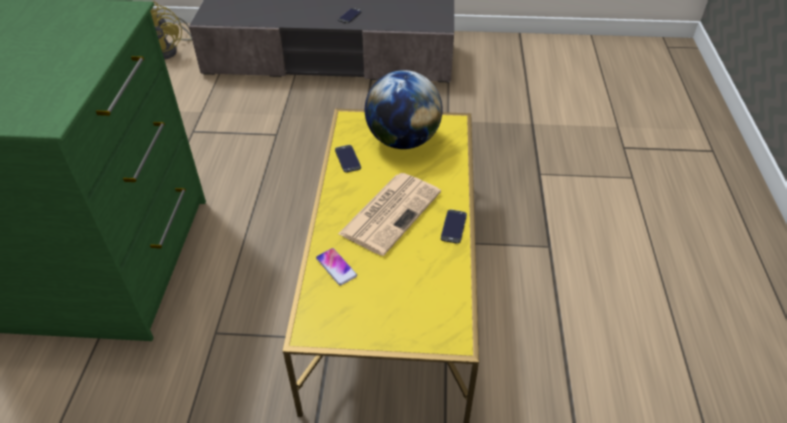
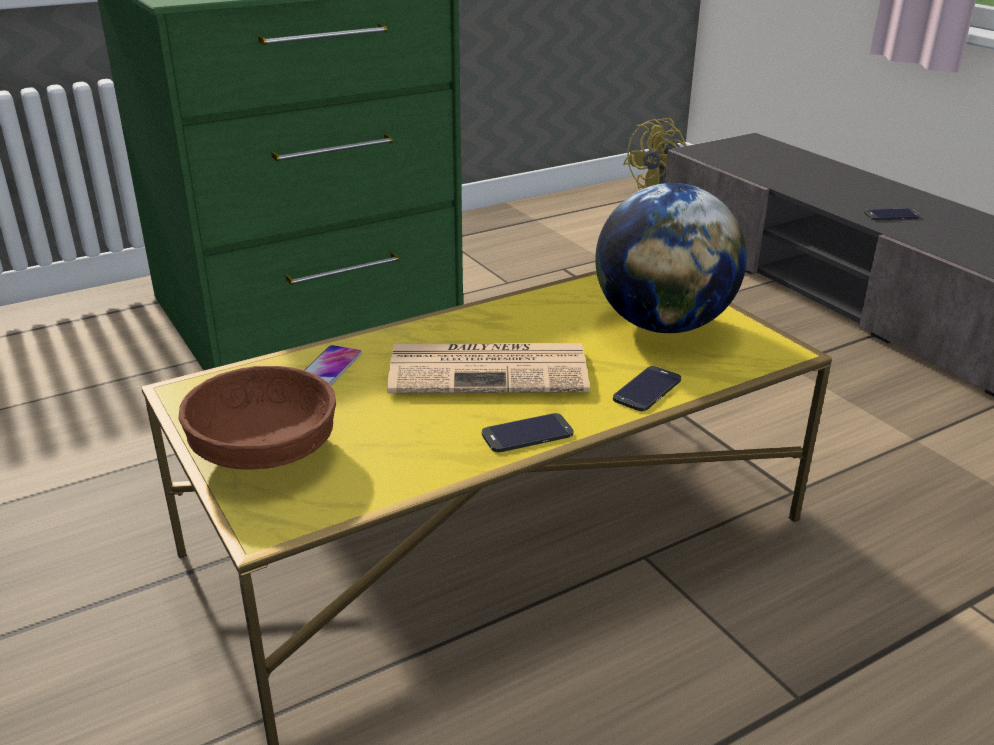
camera: 55 degrees right, 15 degrees down
phone [335,145,361,173] -> phone moved to [613,366,681,411]
none -> brown bowl [178,366,336,470]

